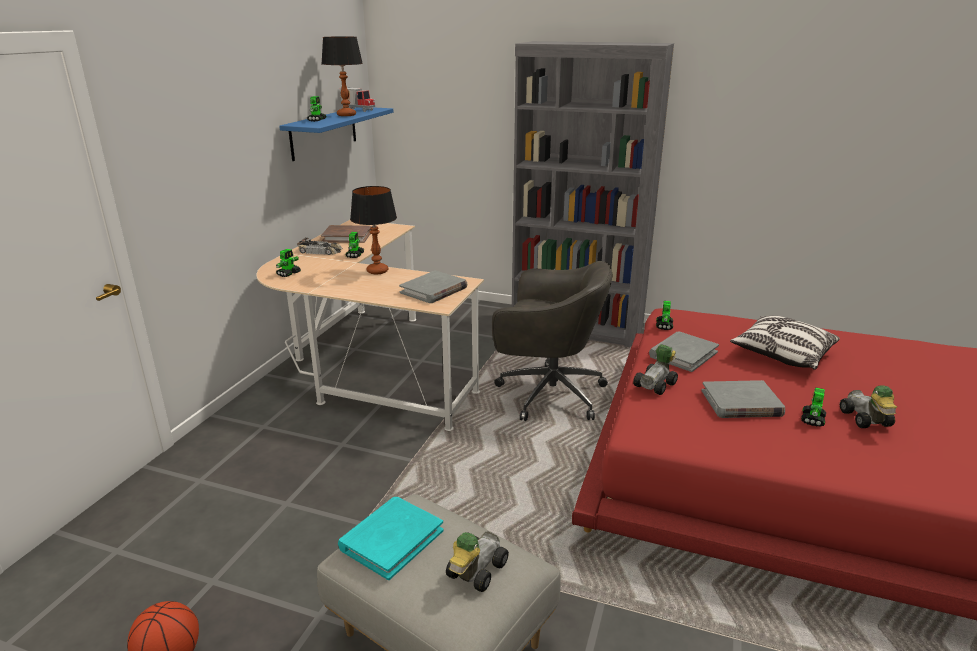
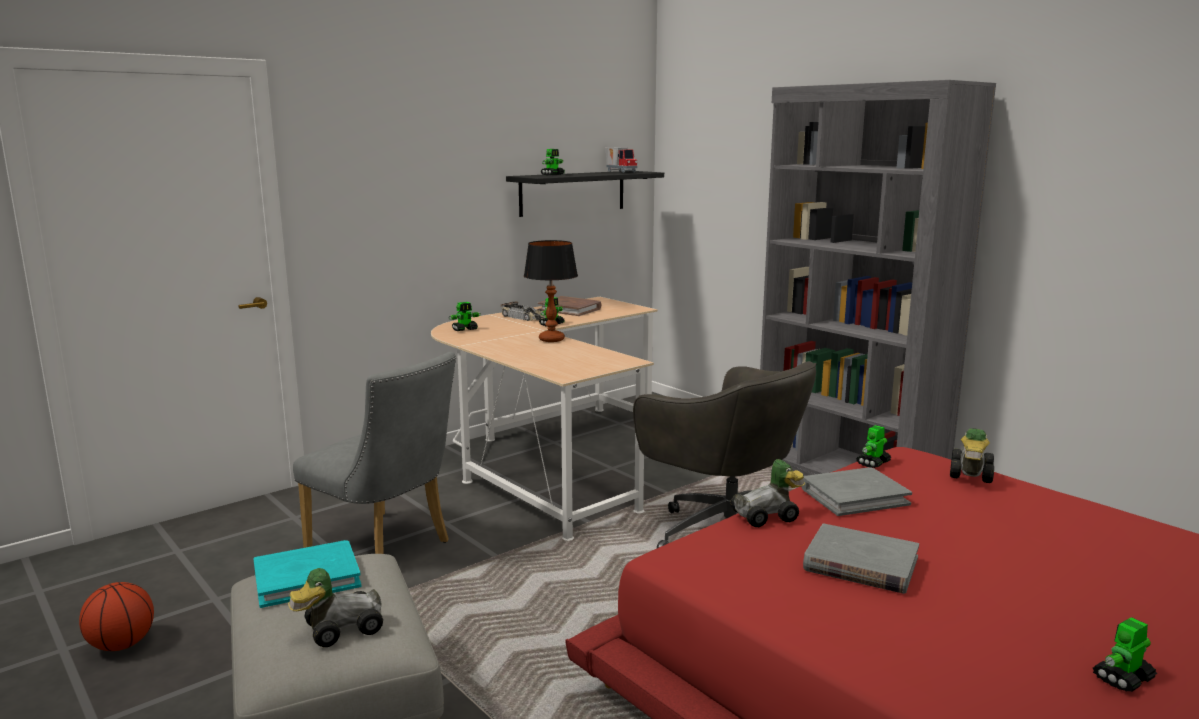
camera: 30 degrees right, 10 degrees down
blue shelf [279,107,393,161] -> black shelf [506,171,664,217]
table lamp [321,36,363,116] -> none
grey book [399,270,467,303] -> none
pillow [730,316,840,370] -> none
toy robot [801,388,826,427] -> toy robot moved to [1093,617,1157,692]
toy car [840,385,897,428] -> toy car moved to [950,428,994,483]
none -> grey chair [293,352,456,554]

